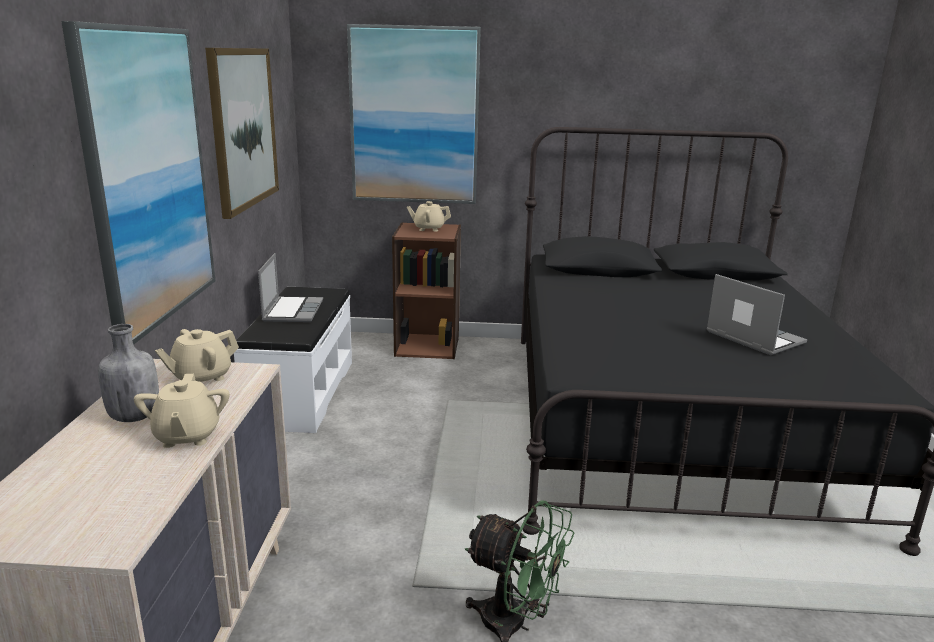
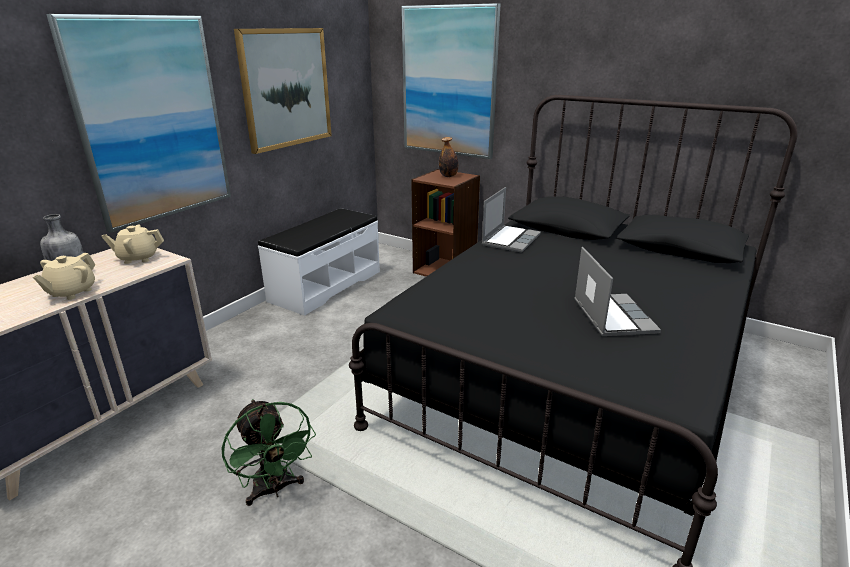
camera: 30 degrees right, 5 degrees up
laptop [258,253,323,322] -> laptop moved to [481,187,541,253]
beige teapot [407,201,451,232] -> bottle [439,137,458,177]

